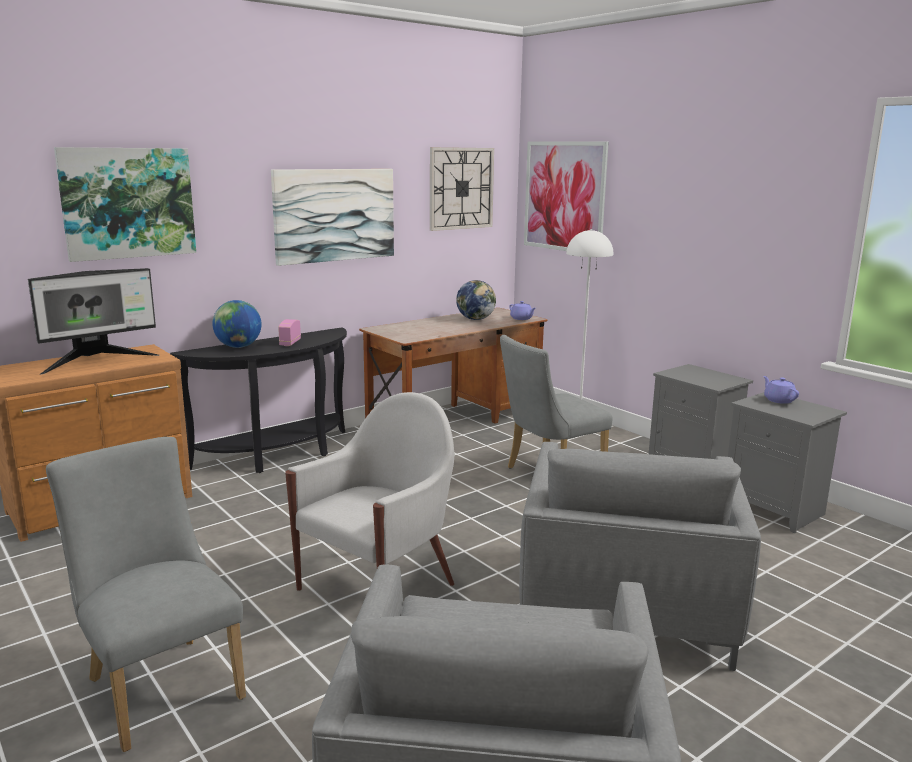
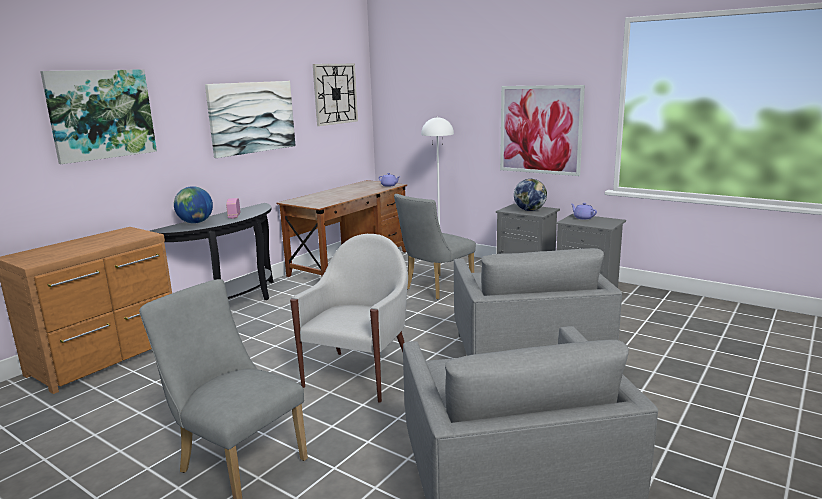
camera: 15 degrees left, 0 degrees up
monitor [28,268,159,375] -> none
globe [456,280,496,320] -> globe moved to [514,179,547,211]
picture [524,142,609,251] -> picture moved to [500,85,585,176]

